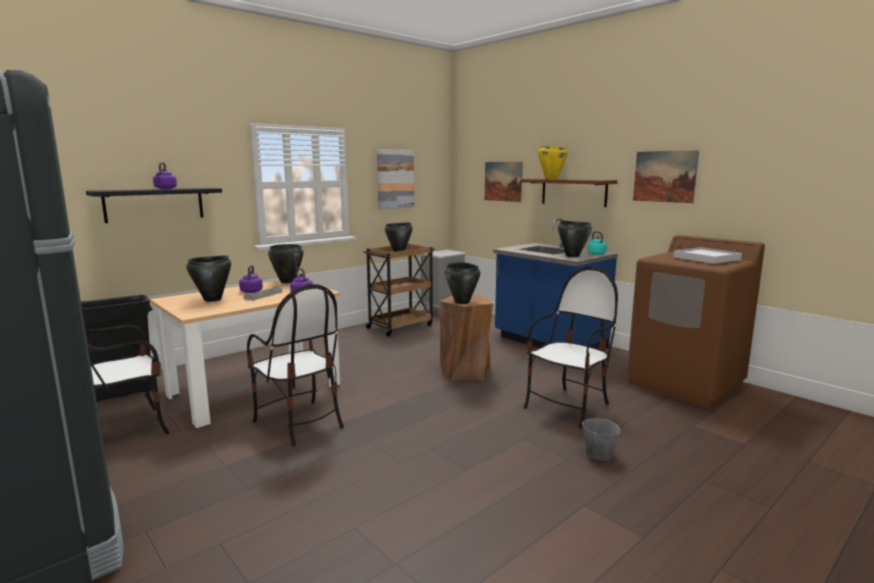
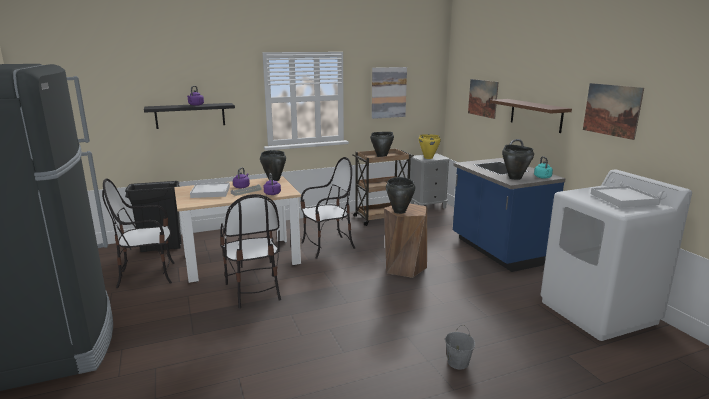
camera: 20 degrees right, 5 degrees up
black cooking pot [186,255,231,302] -> white tray [190,182,230,198]
chair [524,267,618,429] -> chair moved to [300,157,355,259]
yellow cooking pot [538,146,568,179] -> yellow cooking pot moved to [419,134,441,159]
brown washing machine [627,235,765,408] -> white washing machine [540,170,692,341]

